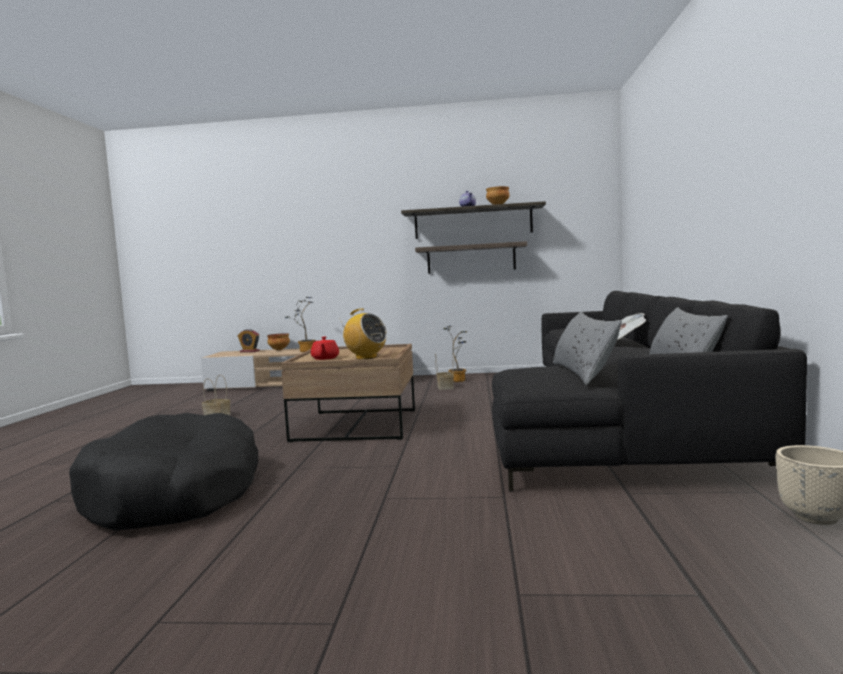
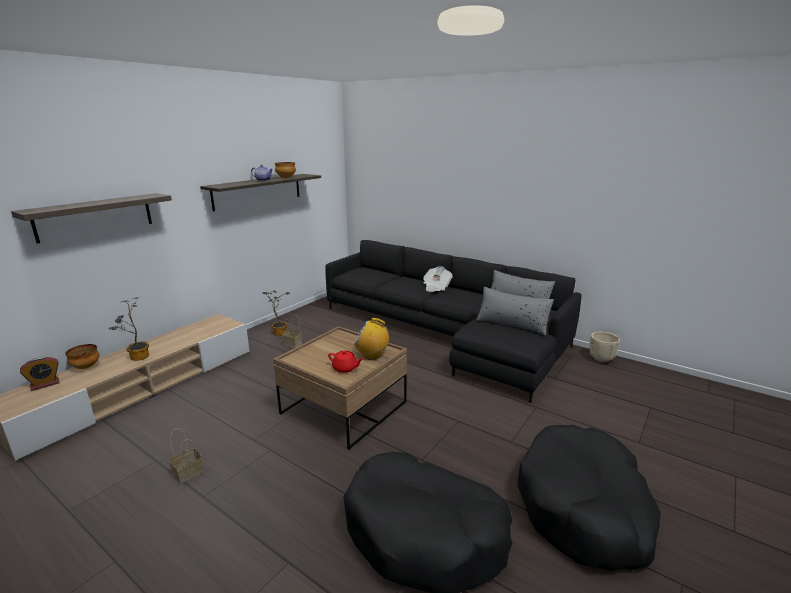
camera: 60 degrees left, 15 degrees up
radio [339,308,387,359] -> radio turned 150 degrees counterclockwise [354,318,390,360]
shelf [415,241,527,274] -> shelf moved to [11,193,172,243]
none -> black dog bed [518,425,661,571]

